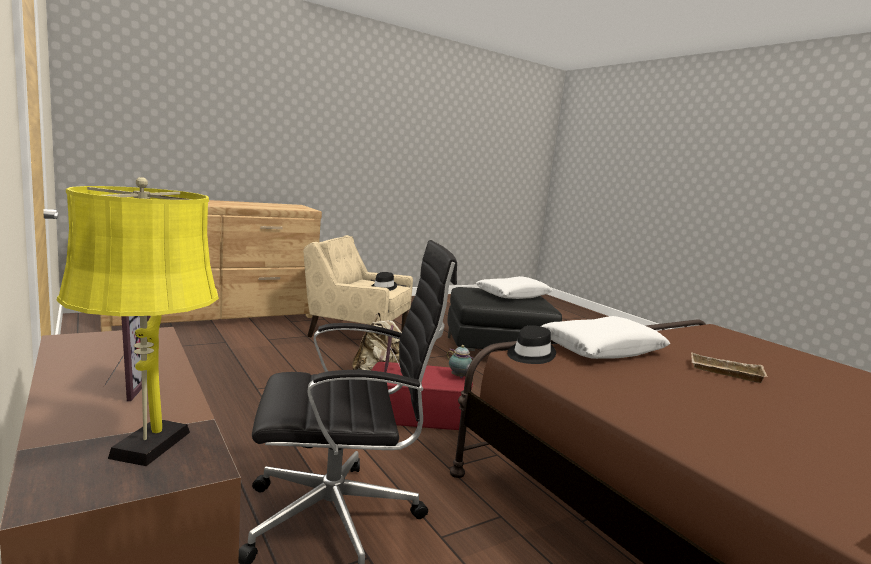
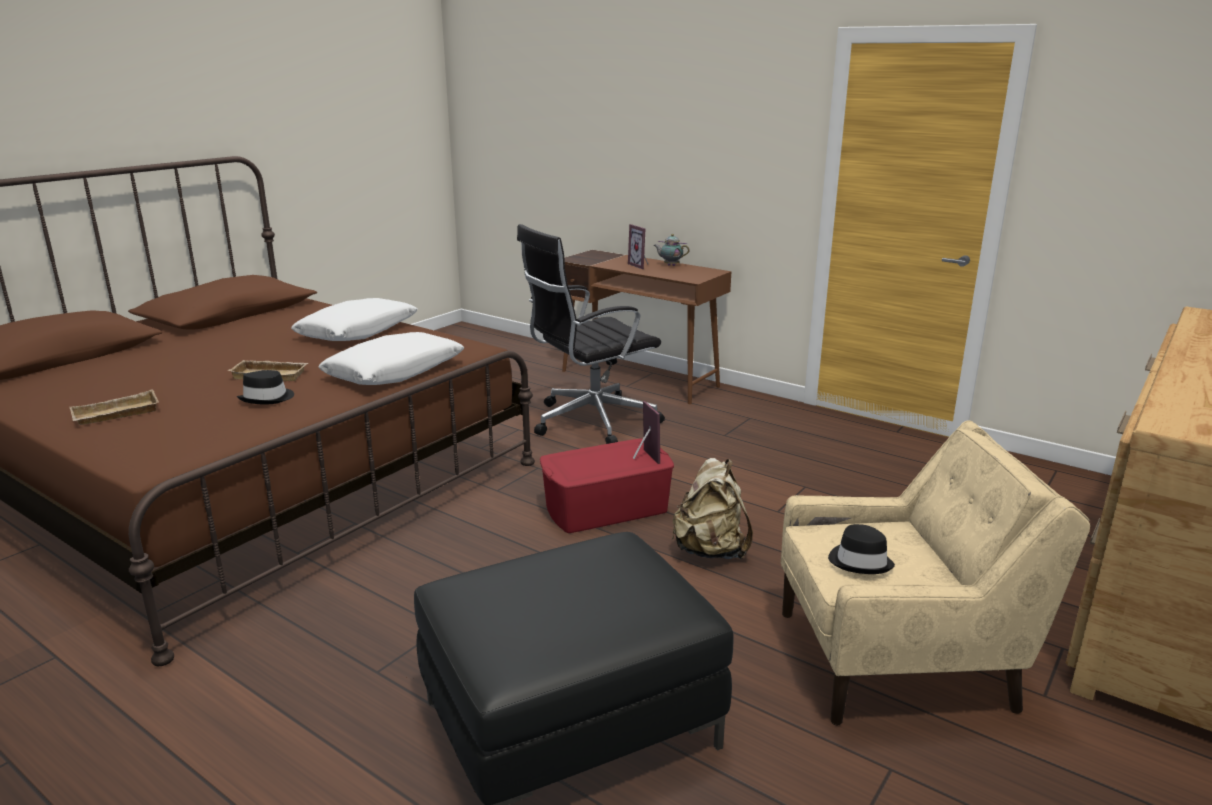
camera: 160 degrees right, 10 degrees up
yellow table lamp [56,177,219,466] -> none
teapot [447,345,474,378] -> teapot moved to [654,234,690,266]
white pillow [476,276,552,299] -> white pillow moved to [291,298,418,341]
black hat [507,325,556,364] -> black hat moved to [237,370,294,404]
none -> beige tray [70,389,159,425]

